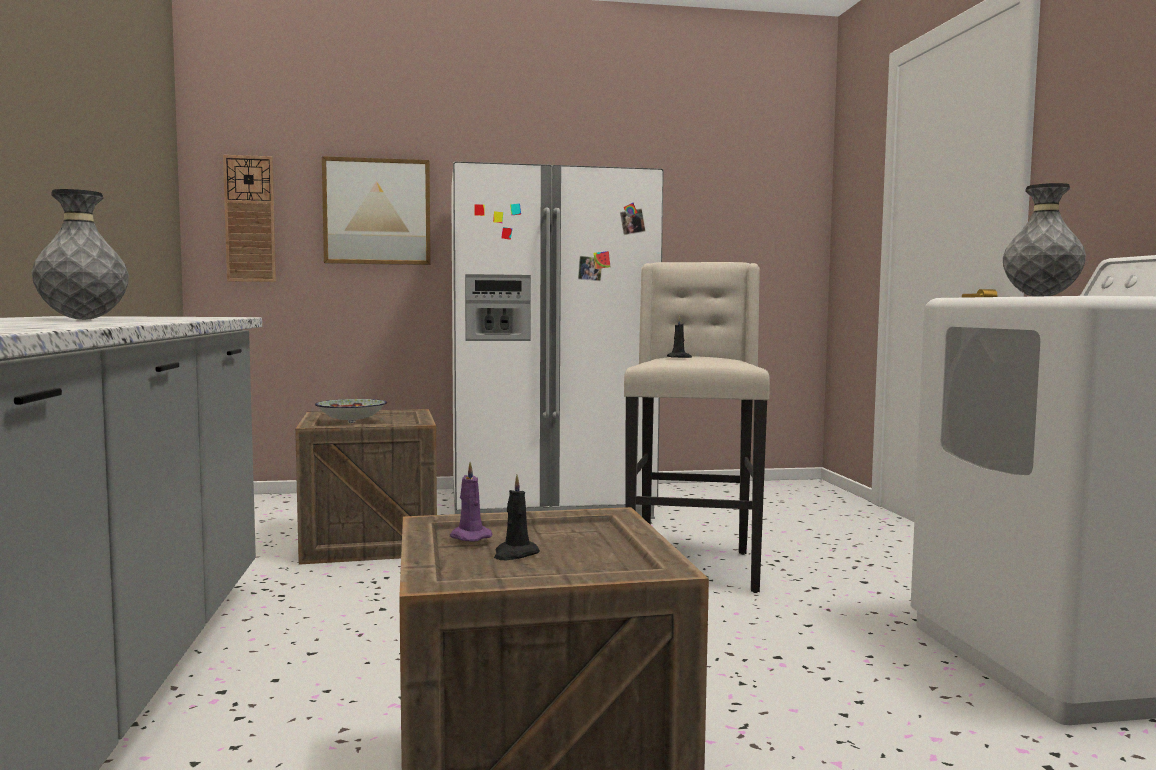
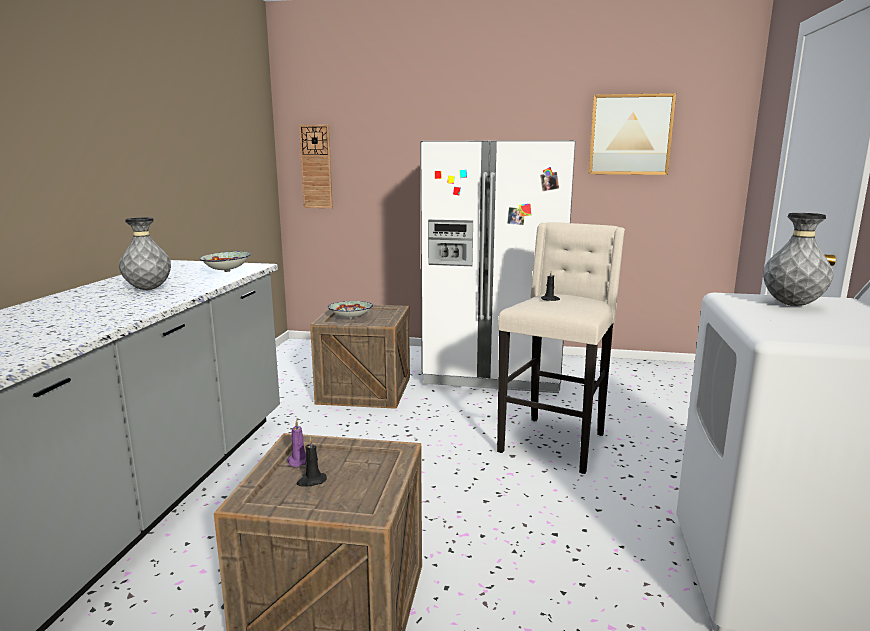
camera: 20 degrees right, 10 degrees up
picture [322,156,431,265] -> picture moved to [588,93,676,175]
none -> bowl [200,251,251,272]

